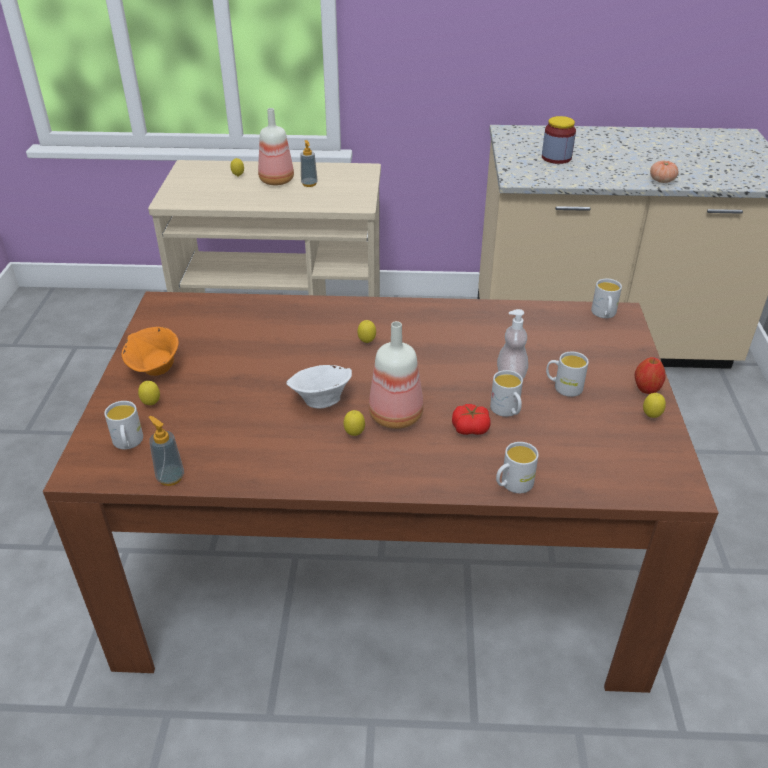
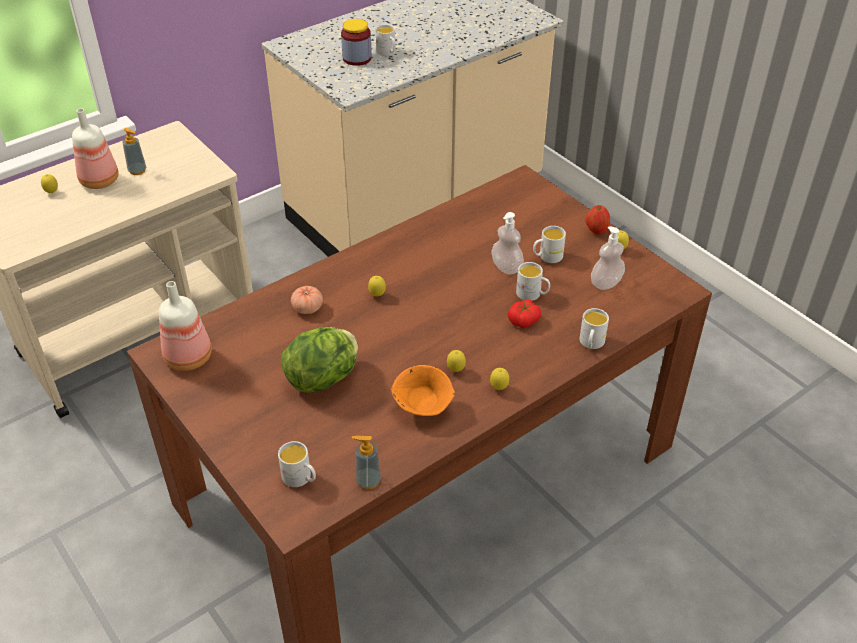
camera: 40 degrees left, 5 degrees up
orange bowl [122,327,179,376] -> orange bowl moved to [391,365,455,416]
lemon [138,381,160,405] -> lemon moved to [490,368,509,390]
white bowl [286,365,352,409] -> none
bottle [369,321,424,429] -> bottle moved to [159,281,212,371]
white mug [591,279,622,318] -> white mug moved to [376,24,396,56]
tomato [650,161,678,183] -> tomato moved to [291,286,323,314]
none -> lettuce [281,327,358,393]
none -> soap dispenser [591,226,625,290]

